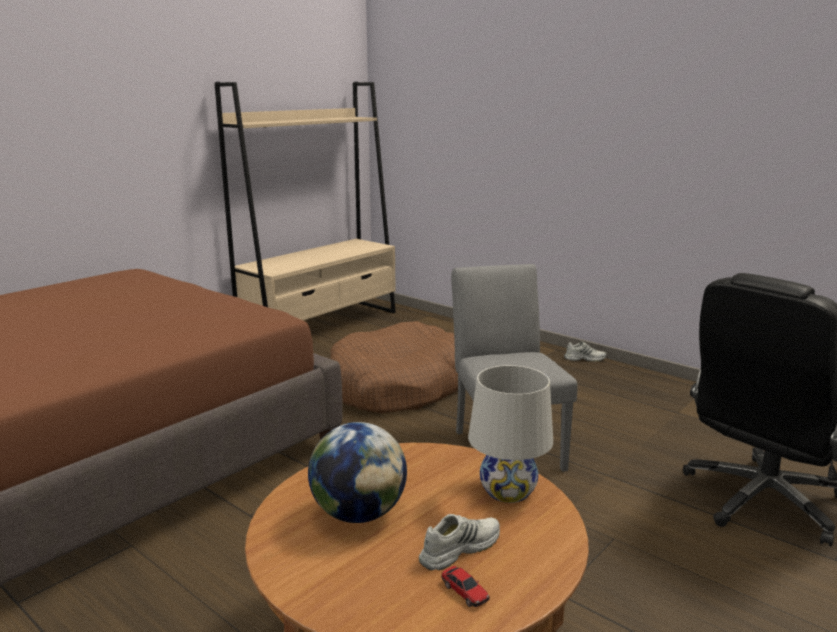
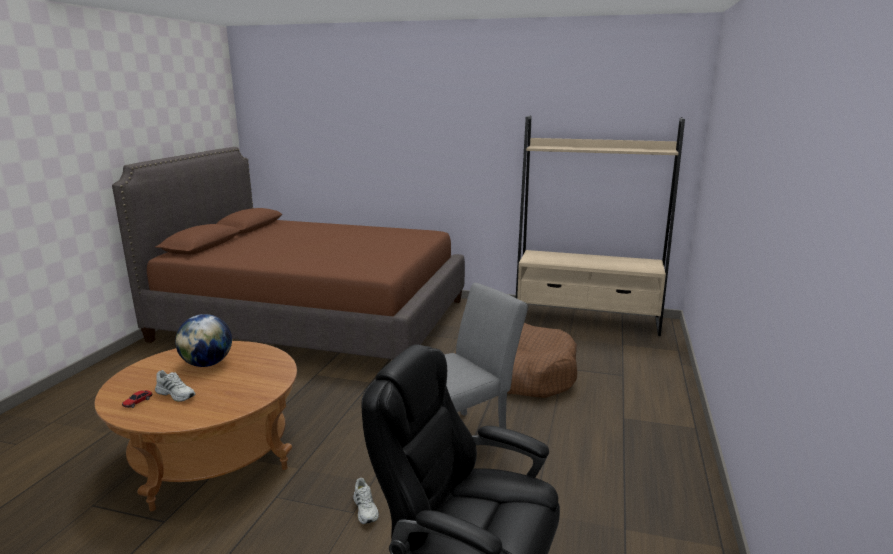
camera: 65 degrees right, 0 degrees up
white table lamp [468,365,553,503] -> none
white shoe [564,342,606,362] -> white shoe moved to [353,478,379,524]

